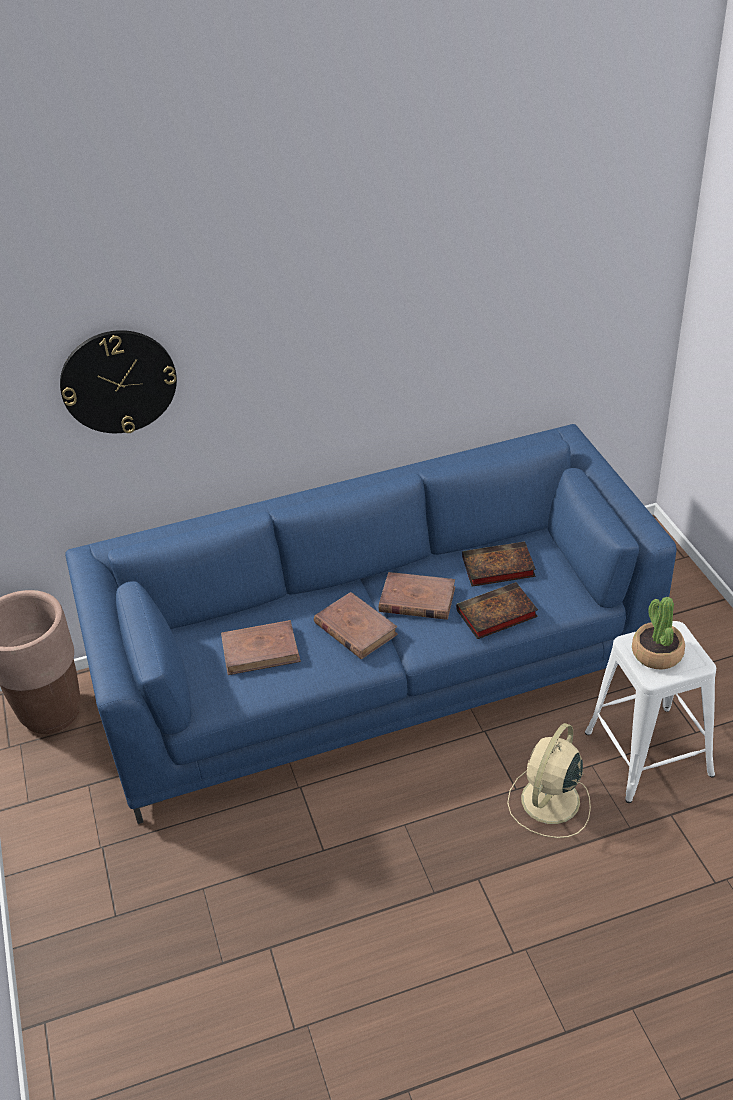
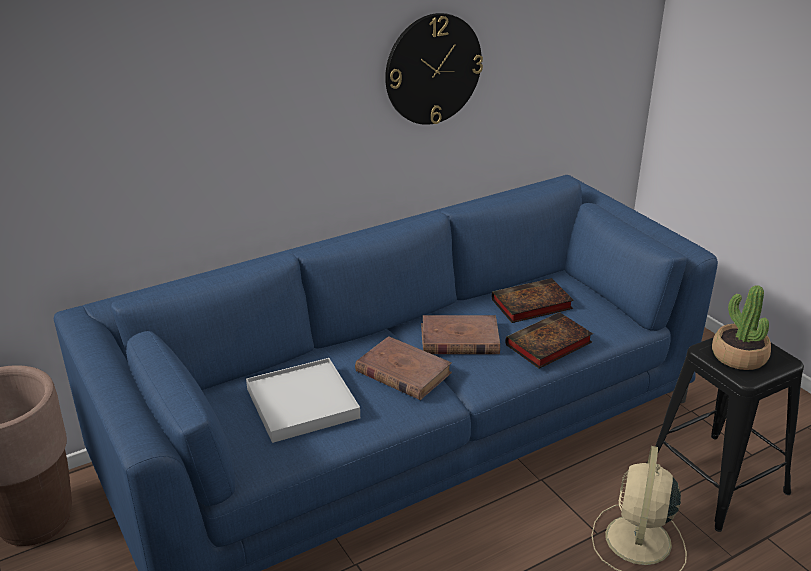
camera: 15 degrees left, 10 degrees down
wall clock [60,330,177,433] -> wall clock moved to [385,13,483,125]
brown book [221,620,301,675] -> white tray [246,358,360,443]
white stool [585,621,716,803] -> black stool [647,337,804,532]

